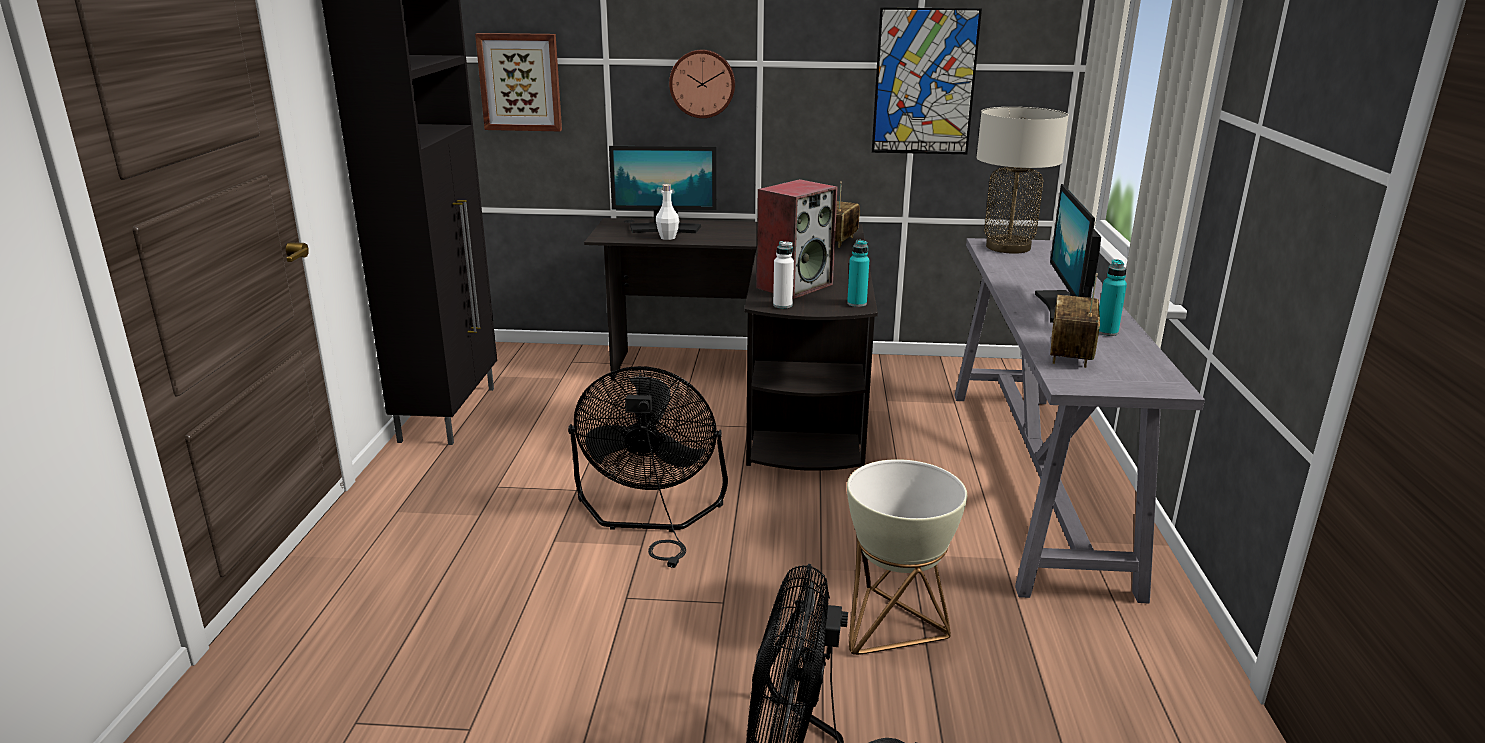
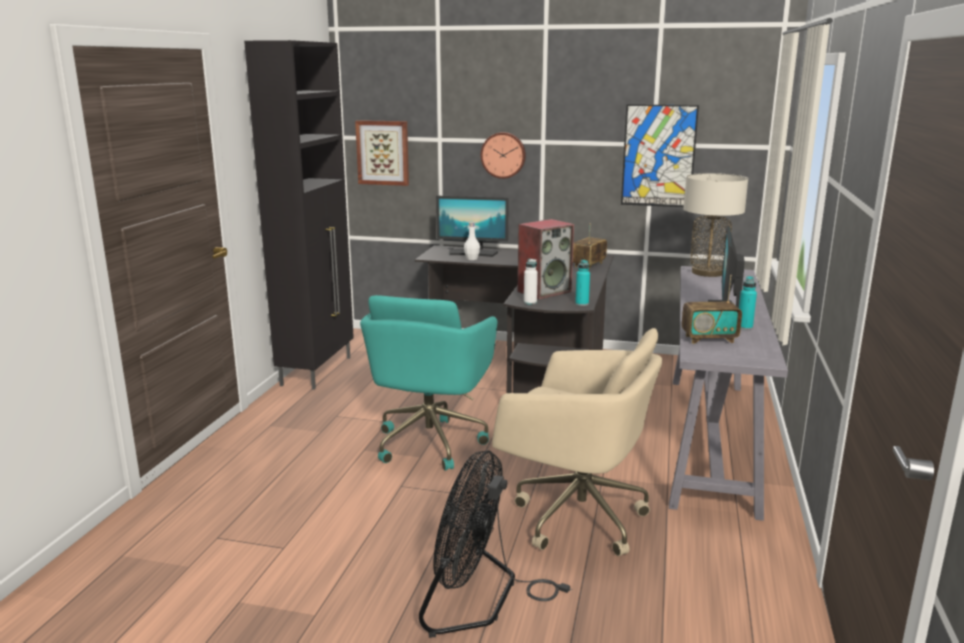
camera: 10 degrees right, 5 degrees down
black fan [568,366,728,568] -> turquoise office chair [360,295,497,470]
planter [847,459,967,655] -> beige office chair [492,328,662,556]
radio [1050,273,1100,368] -> radio turned 120 degrees counterclockwise [682,274,742,344]

